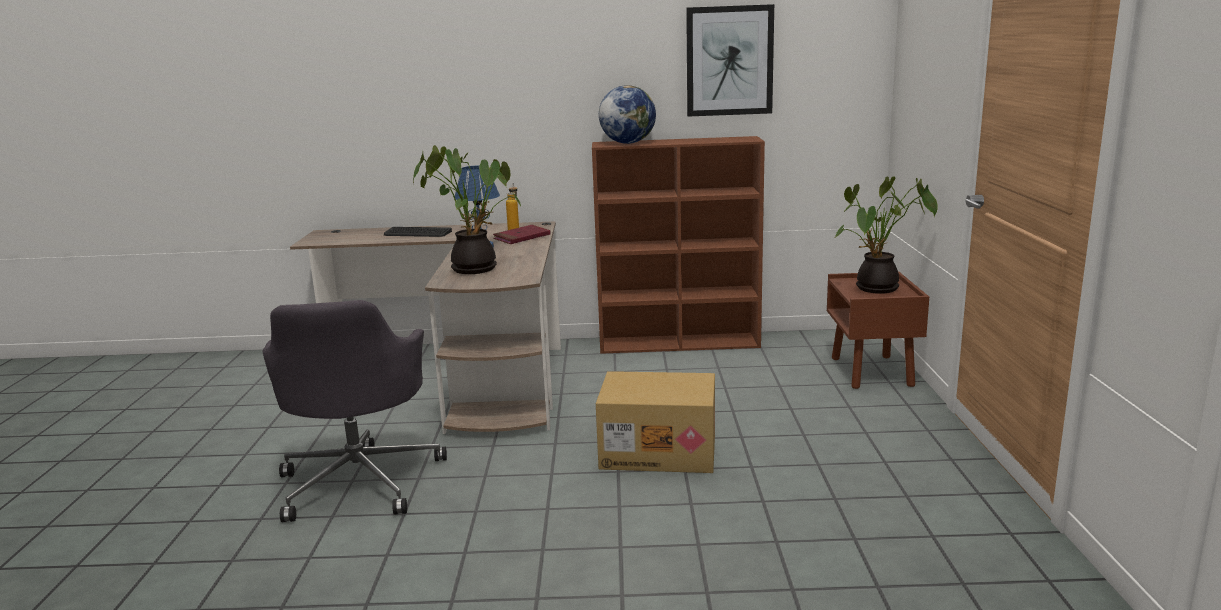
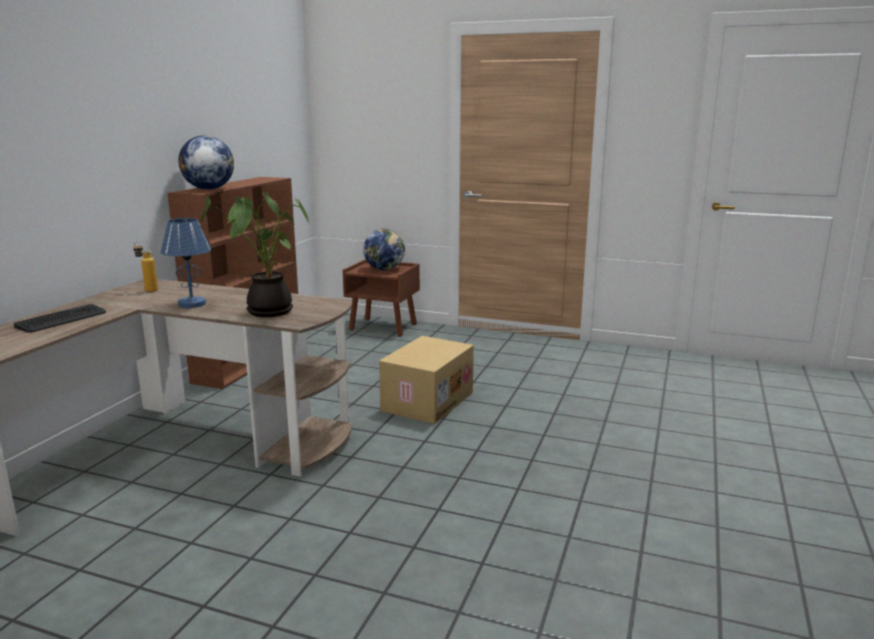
camera: 70 degrees left, 0 degrees up
grey office chair [262,300,447,522] -> none
red book [493,225,551,244] -> none
picture [686,4,774,117] -> none
potted plant [835,176,938,294] -> globe [363,229,405,270]

